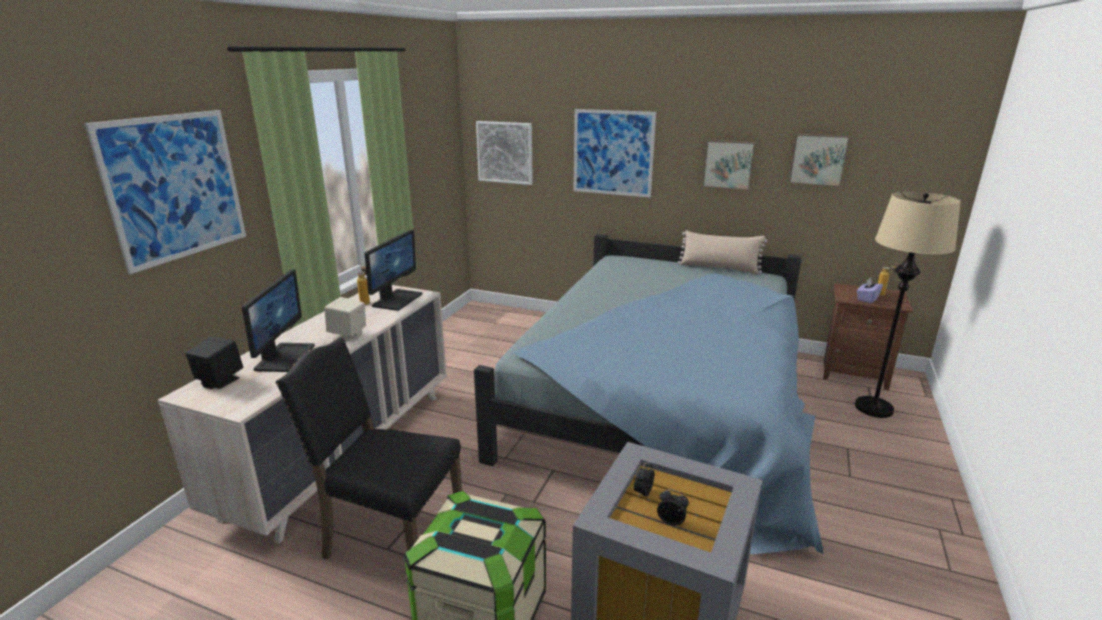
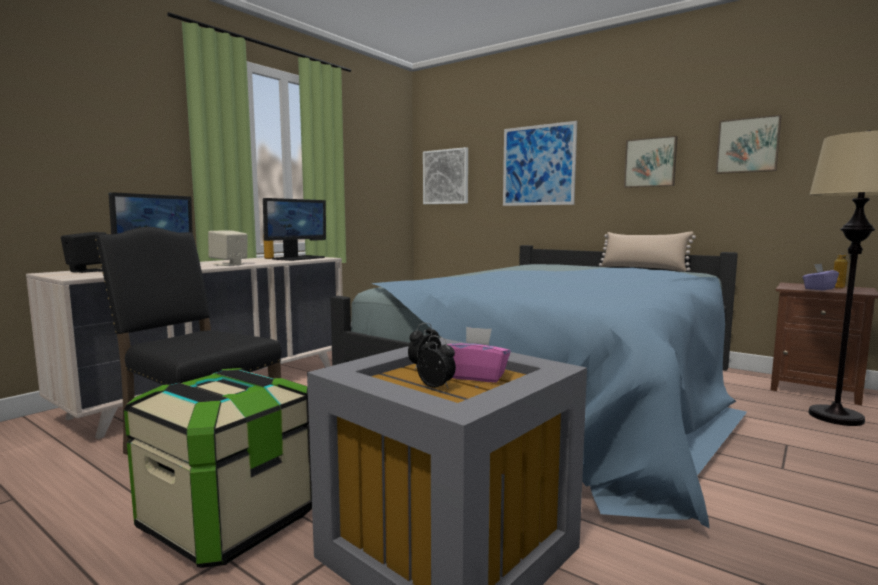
camera: 15 degrees right, 15 degrees down
picture [84,110,246,274] -> none
none -> pink tissue box [447,327,510,382]

